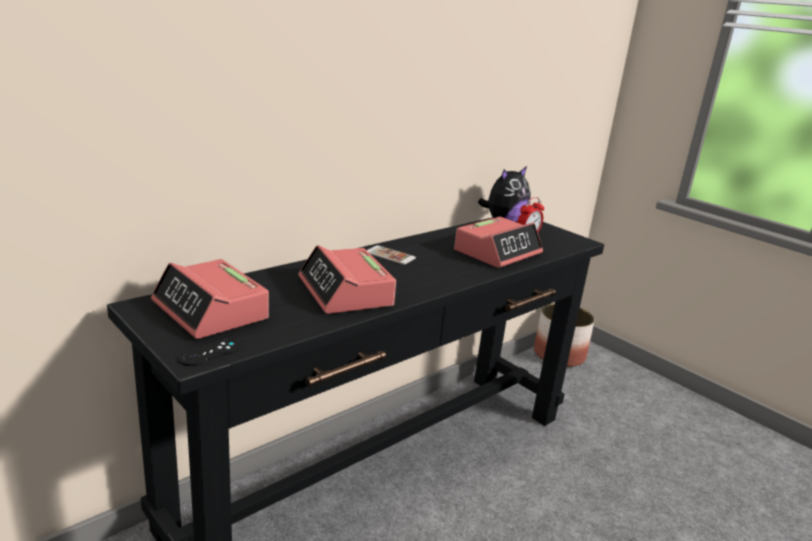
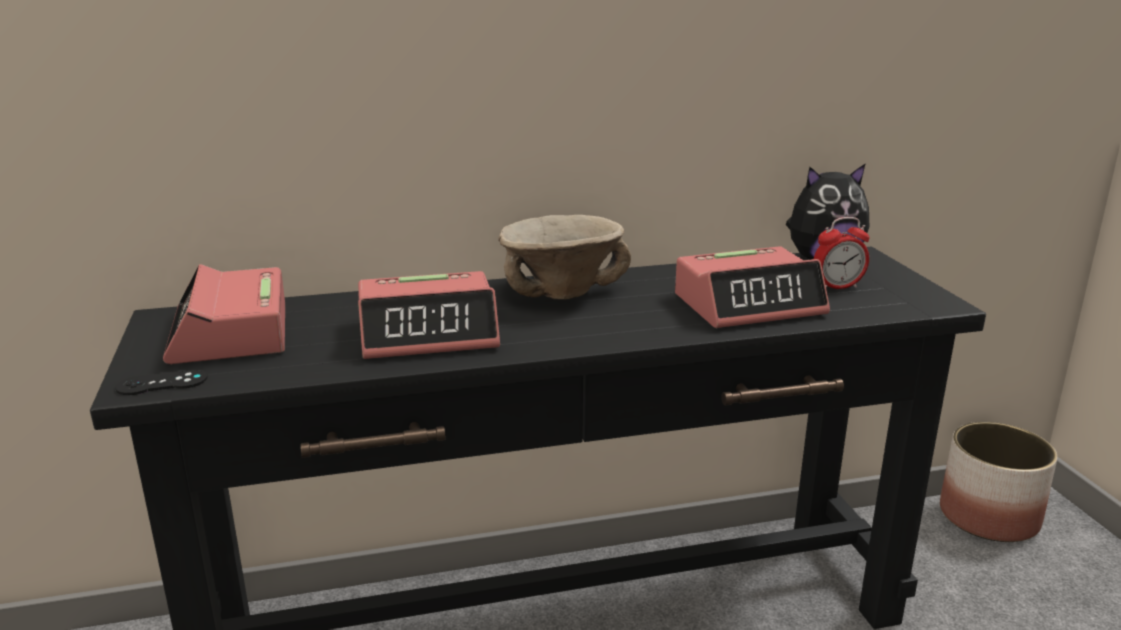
camera: 30 degrees right, 0 degrees up
alarm clock [298,245,396,314] -> alarm clock turned 105 degrees counterclockwise [358,271,500,359]
phone [367,245,416,265] -> beige bowl [498,215,631,300]

